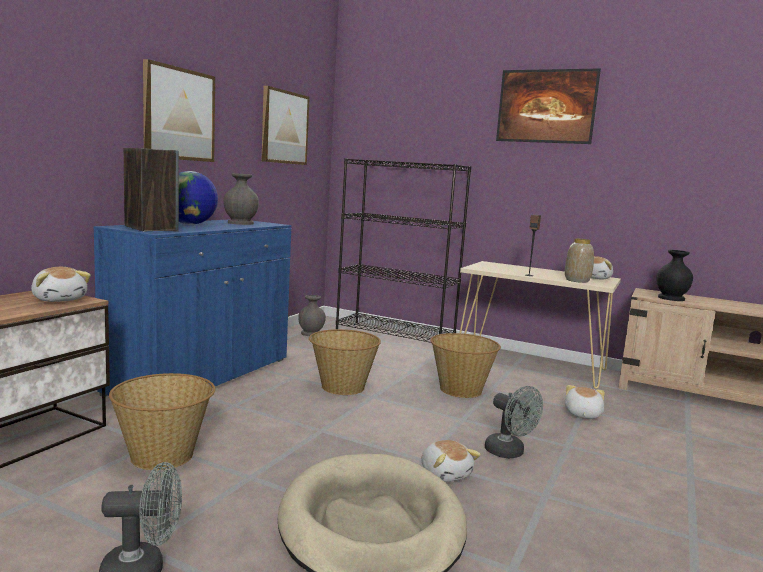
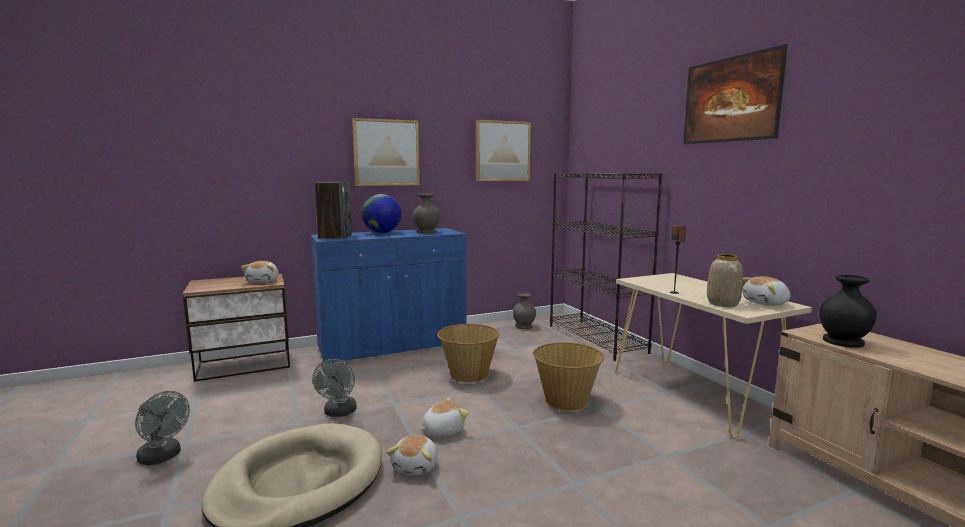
camera: 40 degrees right, 0 degrees up
basket [109,373,216,470] -> none
grey fan [485,386,543,458] -> grey fan moved to [312,359,356,417]
plush toy [565,385,605,419] -> plush toy moved to [420,398,469,437]

